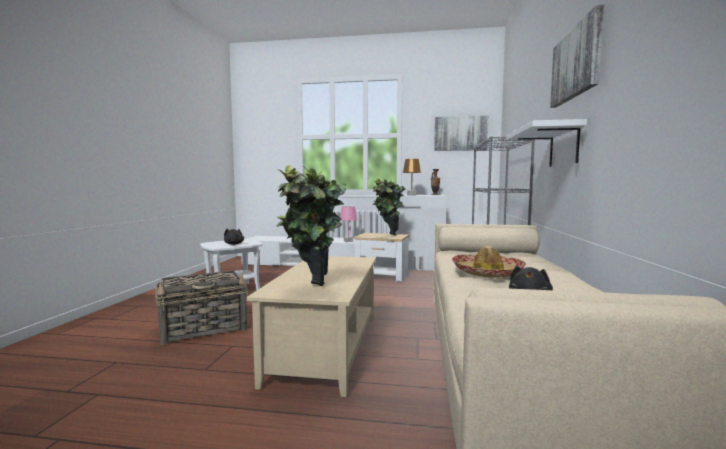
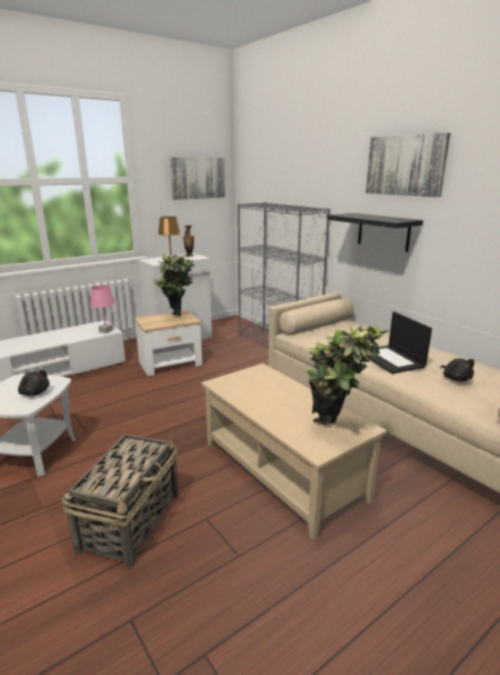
camera: 45 degrees left, 15 degrees up
hat [452,246,526,278] -> laptop [366,312,432,374]
white shelf [507,119,587,167] -> black shelf [327,213,423,252]

